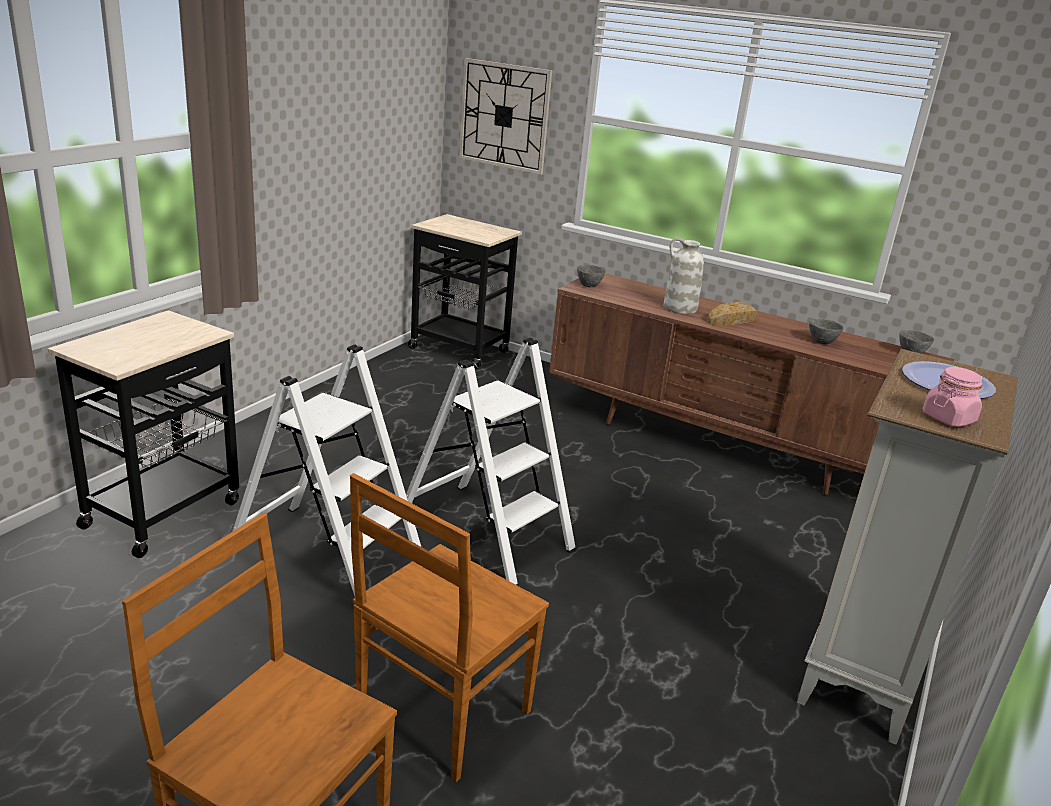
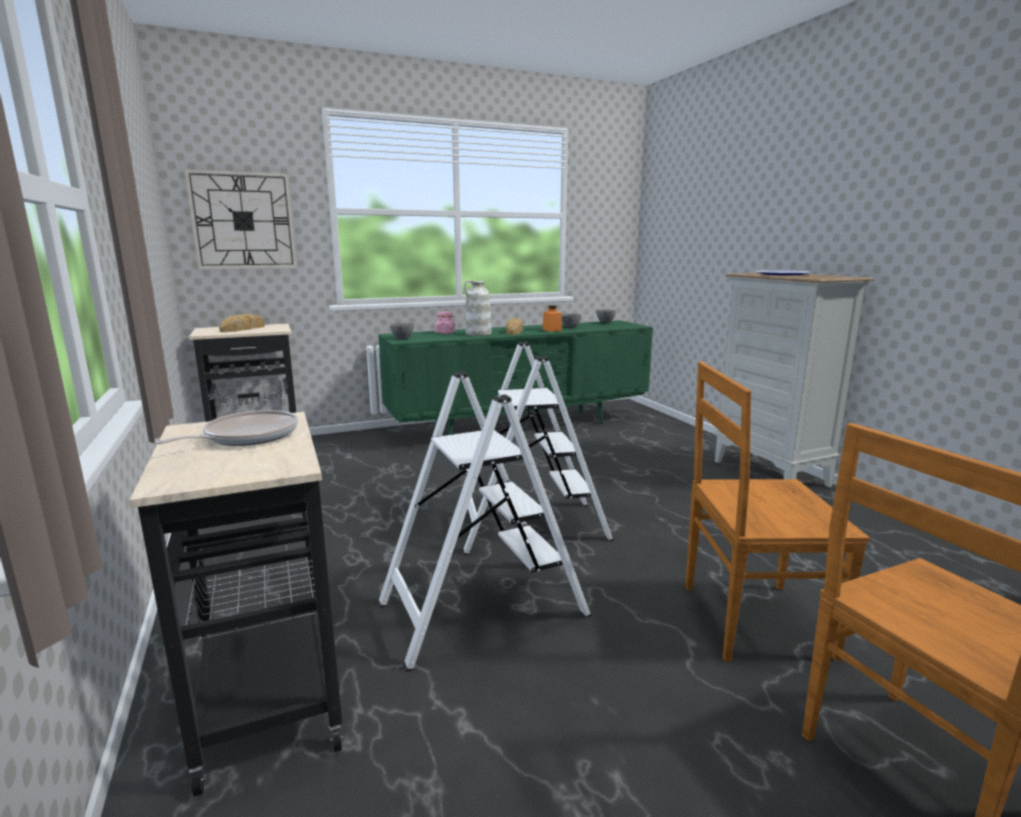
camera: 50 degrees left, 10 degrees down
brown chair [350,473,549,782] -> brown chair turned 105 degrees clockwise [685,361,870,662]
brown cabinet [549,273,954,495] -> green cabinet [378,320,653,435]
pink jar [923,367,982,427] -> pink jar moved to [435,311,455,334]
none -> frying pan [155,410,298,446]
none -> bread [219,314,265,332]
none -> orange jar [542,305,562,332]

